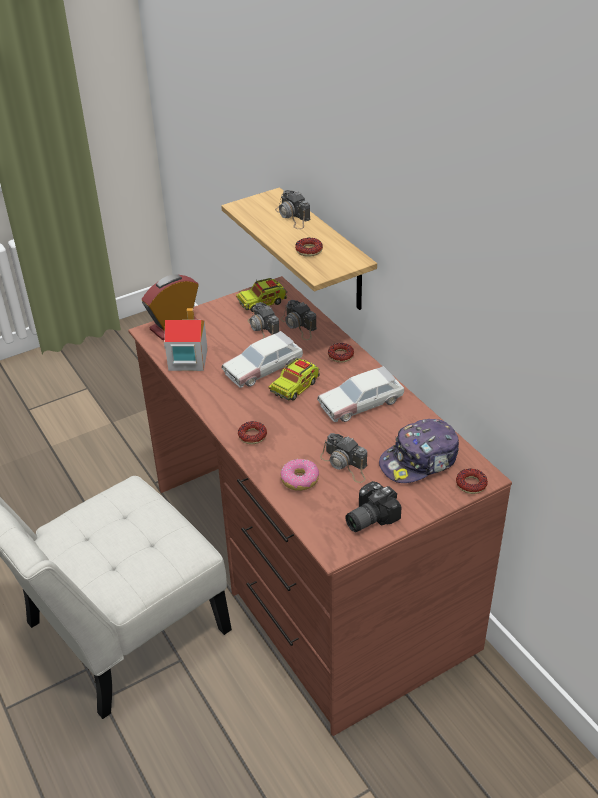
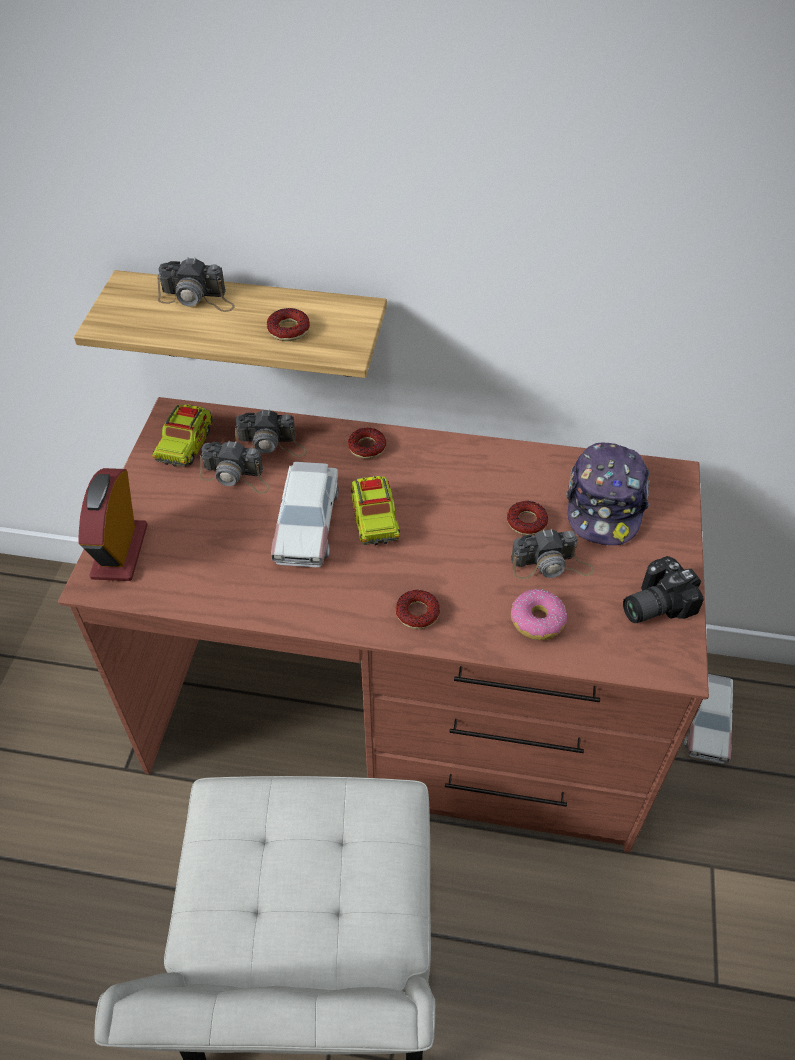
camera: 50 degrees left, 10 degrees up
toy house [164,308,207,371] -> none
toy car [317,366,404,422] -> toy car moved to [684,674,733,764]
camera [345,481,402,532] -> camera turned 60 degrees clockwise [623,556,704,623]
donut [456,469,488,494] -> donut moved to [507,501,548,535]

